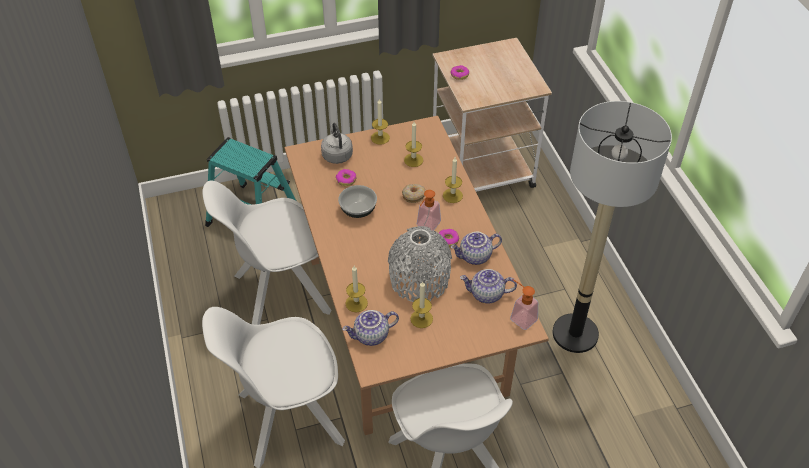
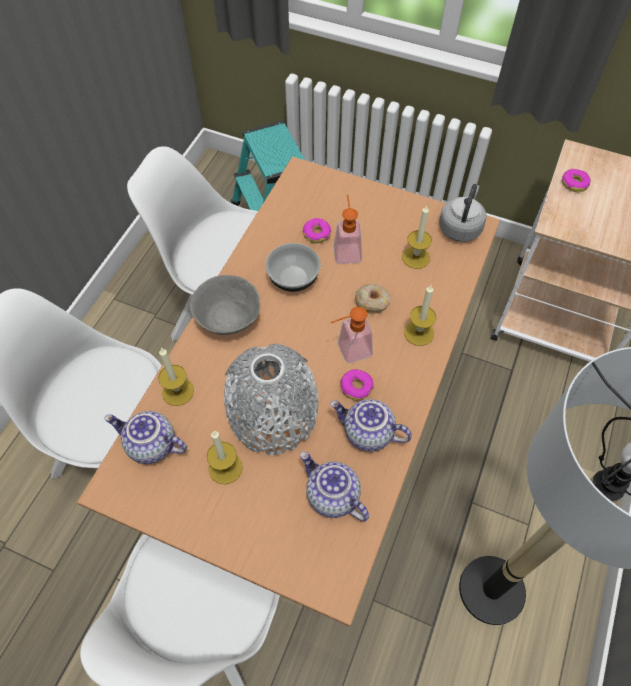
camera: 40 degrees right, 10 degrees up
grey kettle [321,123,353,164] -> grey kettle moved to [439,184,486,242]
candle [371,99,390,144] -> none
soap dispenser [510,280,538,330] -> soap dispenser moved to [334,195,362,264]
none -> grey bowl [190,275,260,335]

